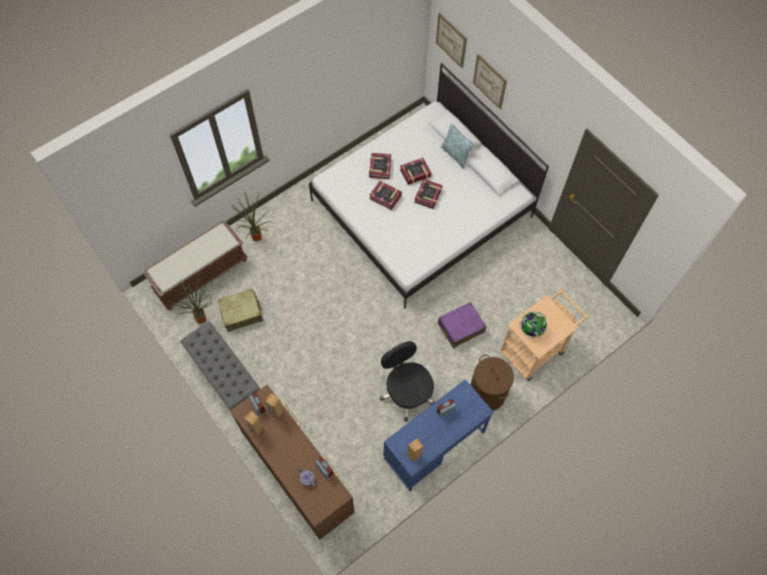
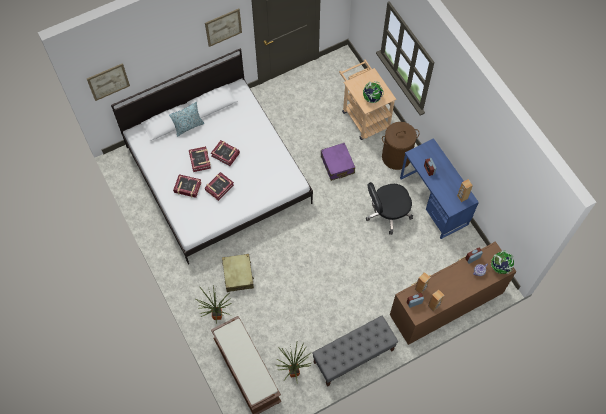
camera: 80 degrees left, 0 degrees up
beige suitcase [218,289,263,332] -> beige suitcase moved to [222,254,254,292]
picture [473,54,507,109] -> picture moved to [205,9,242,47]
none -> globe [491,251,514,274]

